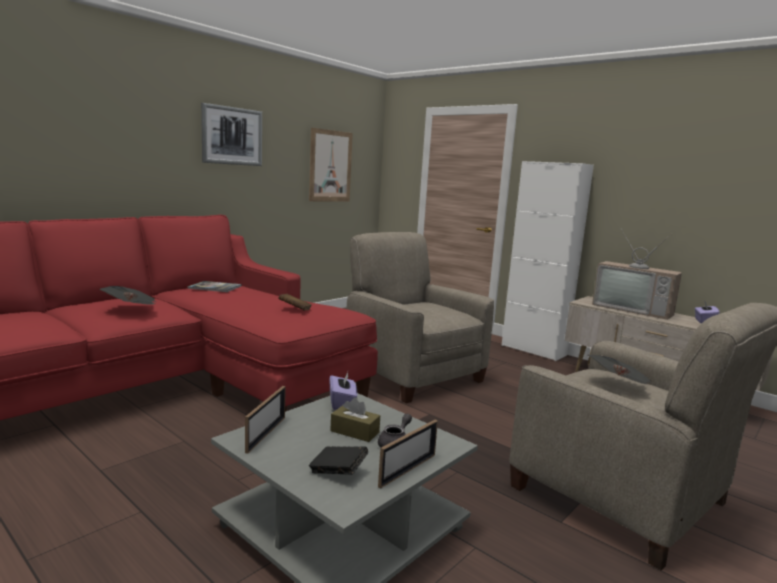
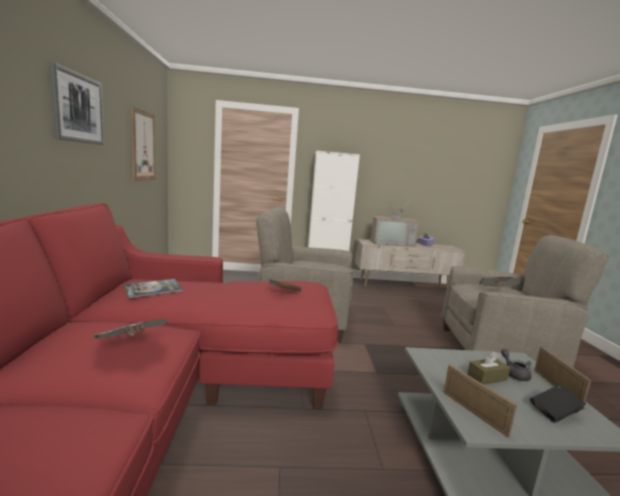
camera: 45 degrees left, 0 degrees up
purple tissue box [329,372,357,410] -> none

